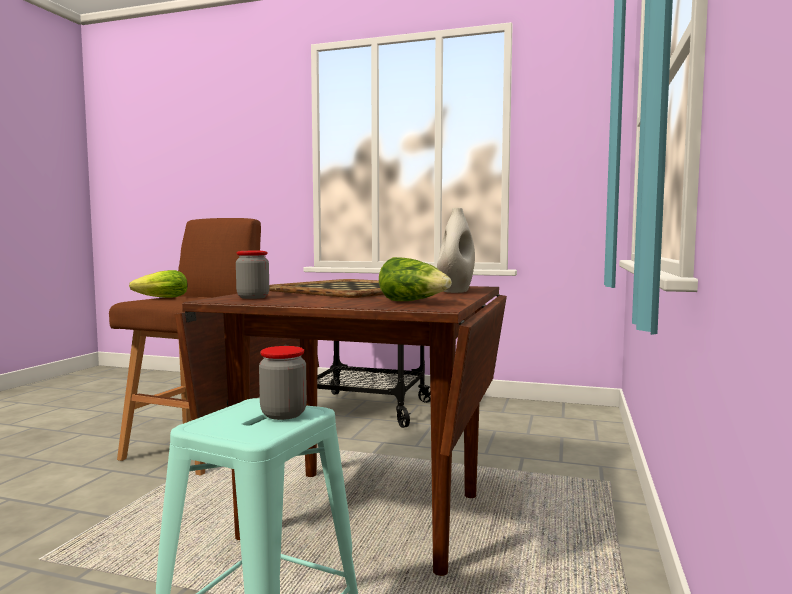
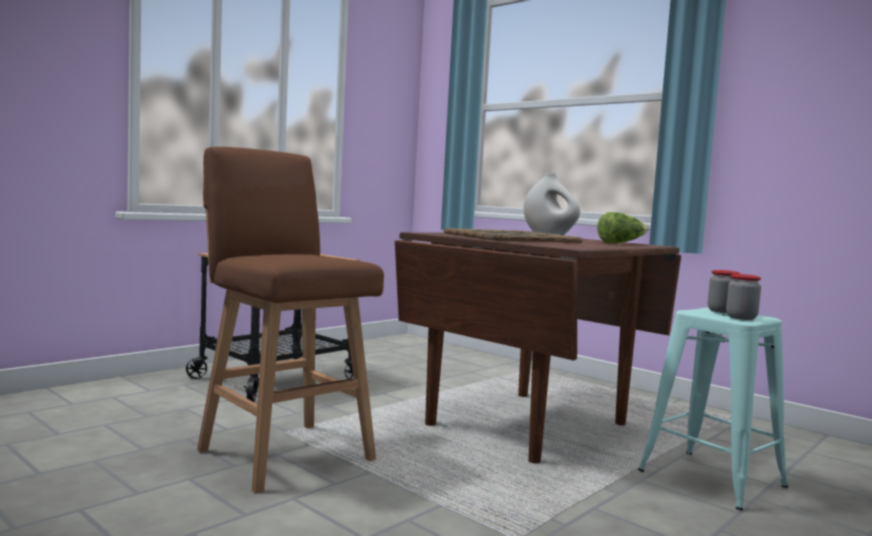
camera: 65 degrees left, 0 degrees up
lettuce [129,270,188,298] -> none
jar [236,251,269,299] -> jar moved to [726,274,761,320]

